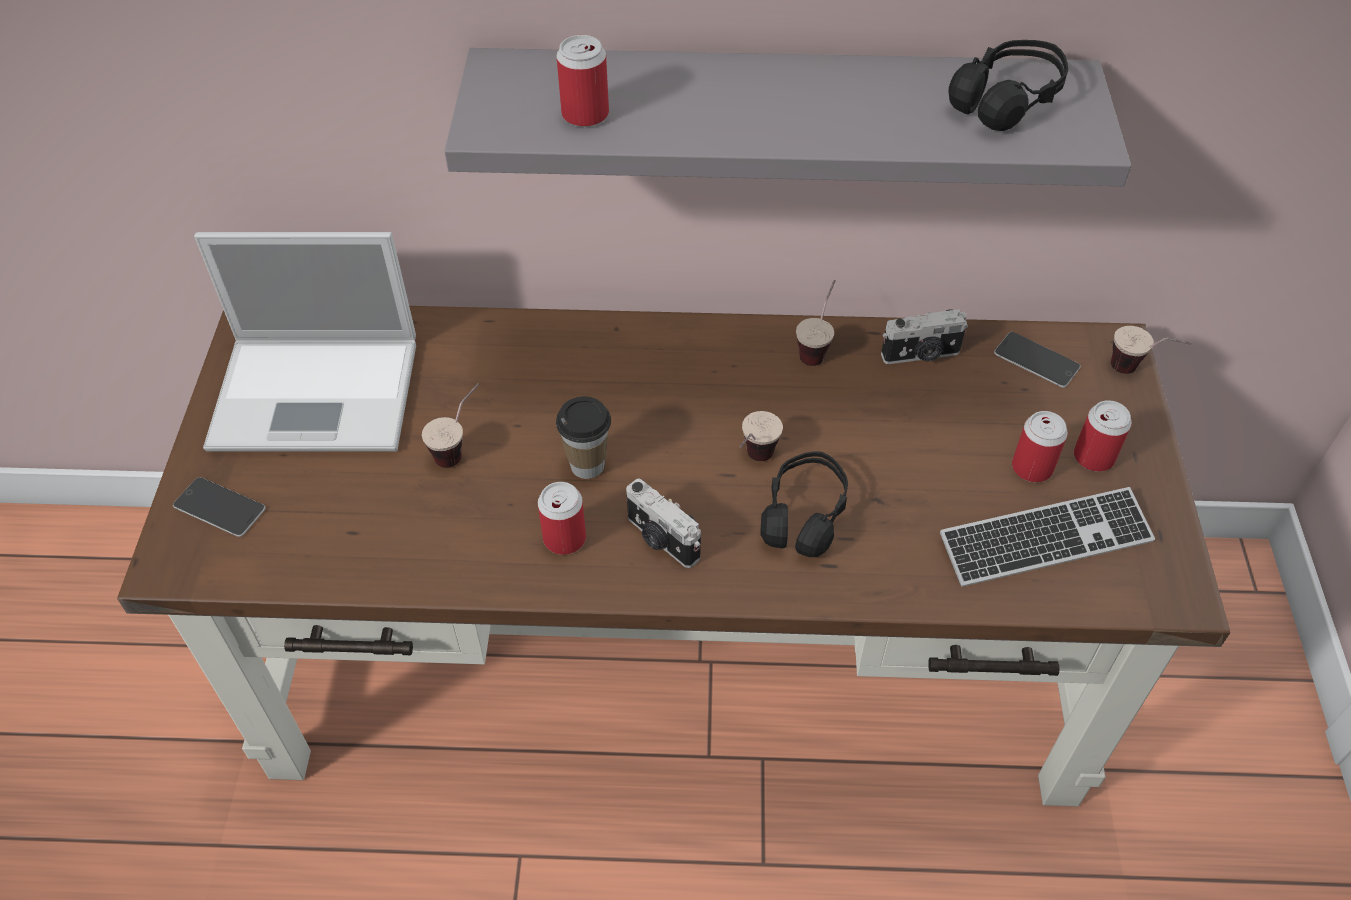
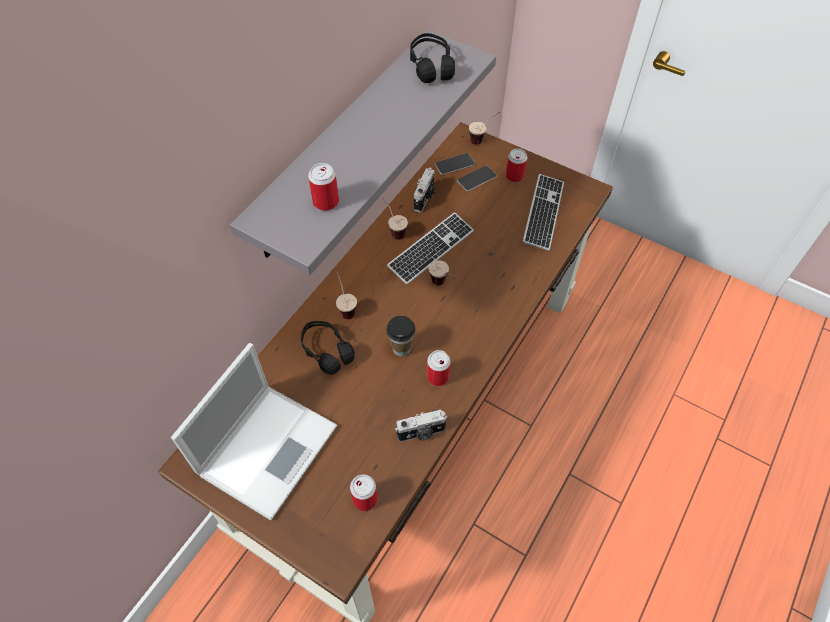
camera: 60 degrees left, 5 degrees up
phone [173,477,266,537] -> phone moved to [457,165,497,191]
cup [422,383,479,468] -> cup moved to [336,272,357,319]
camera [626,479,701,568] -> camera moved to [395,410,447,442]
black headphones [760,451,848,557] -> black headphones moved to [301,321,355,375]
can [1012,411,1068,482] -> can moved to [350,474,378,511]
none -> keyboard [387,212,474,285]

